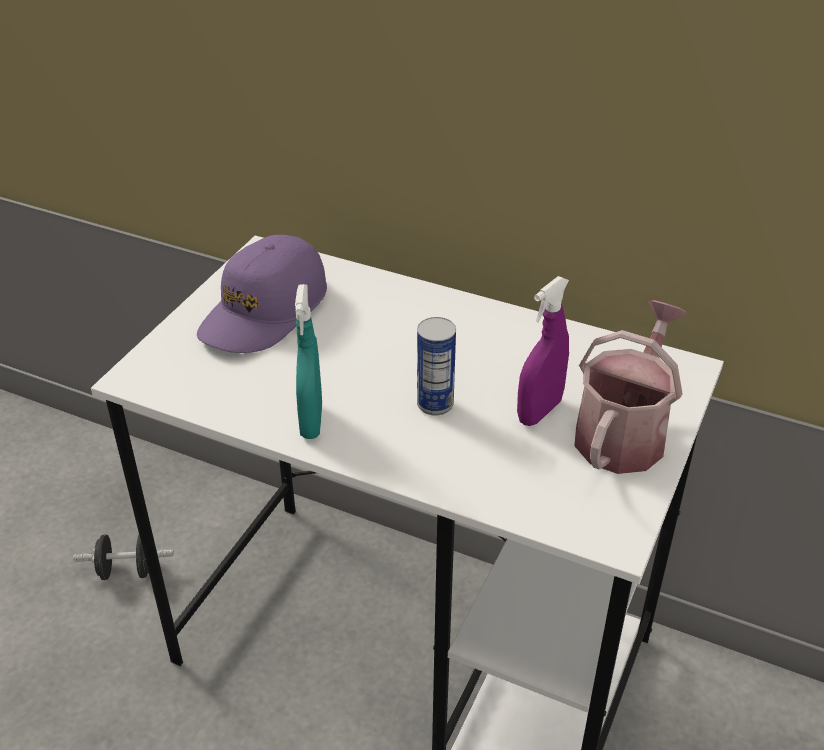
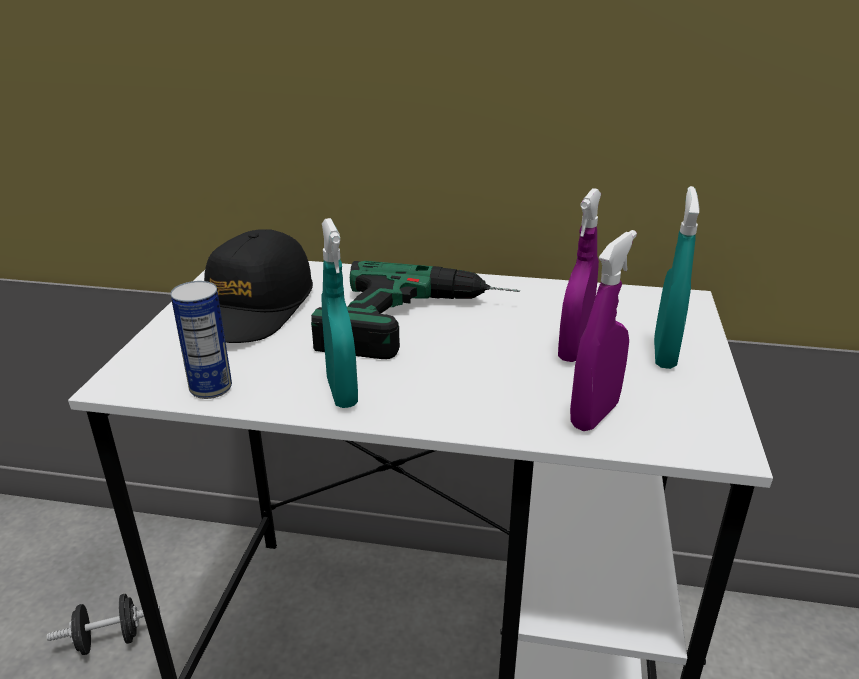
camera: 15 degrees left, 10 degrees down
purple cap [197,235,327,353] -> black cap [204,229,313,343]
can [417,317,456,416] -> can moved to [170,281,232,399]
watering can [574,300,687,474] -> turquoise spray bottle [654,186,700,369]
none -> power drill [311,261,520,359]
none -> purple spray bottle [570,230,637,431]

